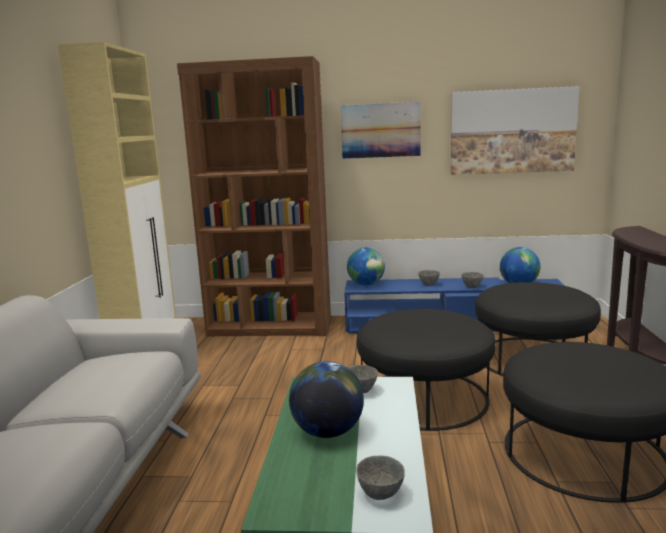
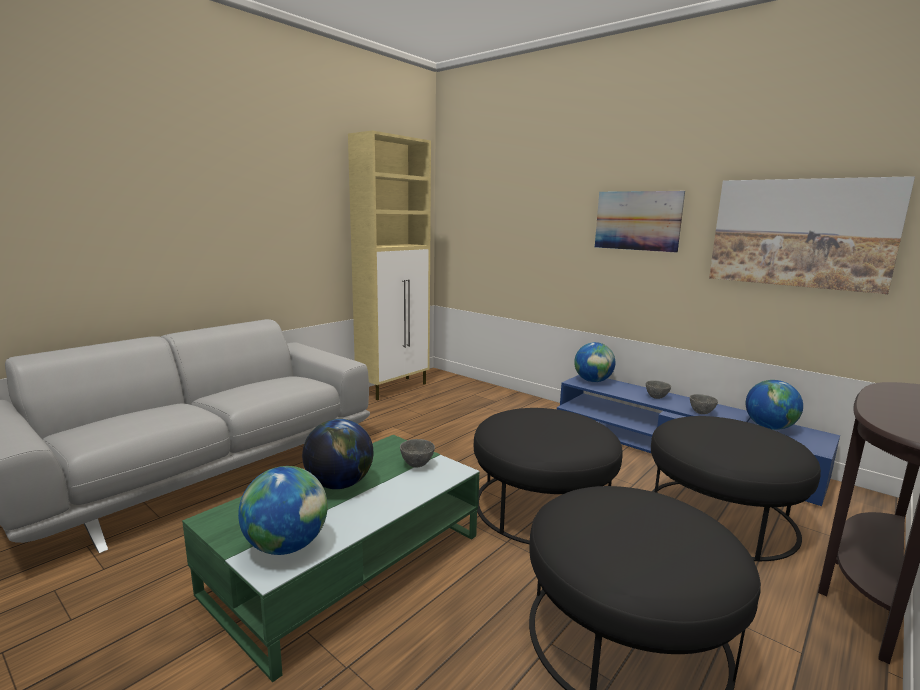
camera: 35 degrees right, 0 degrees up
brown bookcase [177,56,331,336] -> none
grey bowl [356,456,405,500] -> globe [238,466,328,555]

